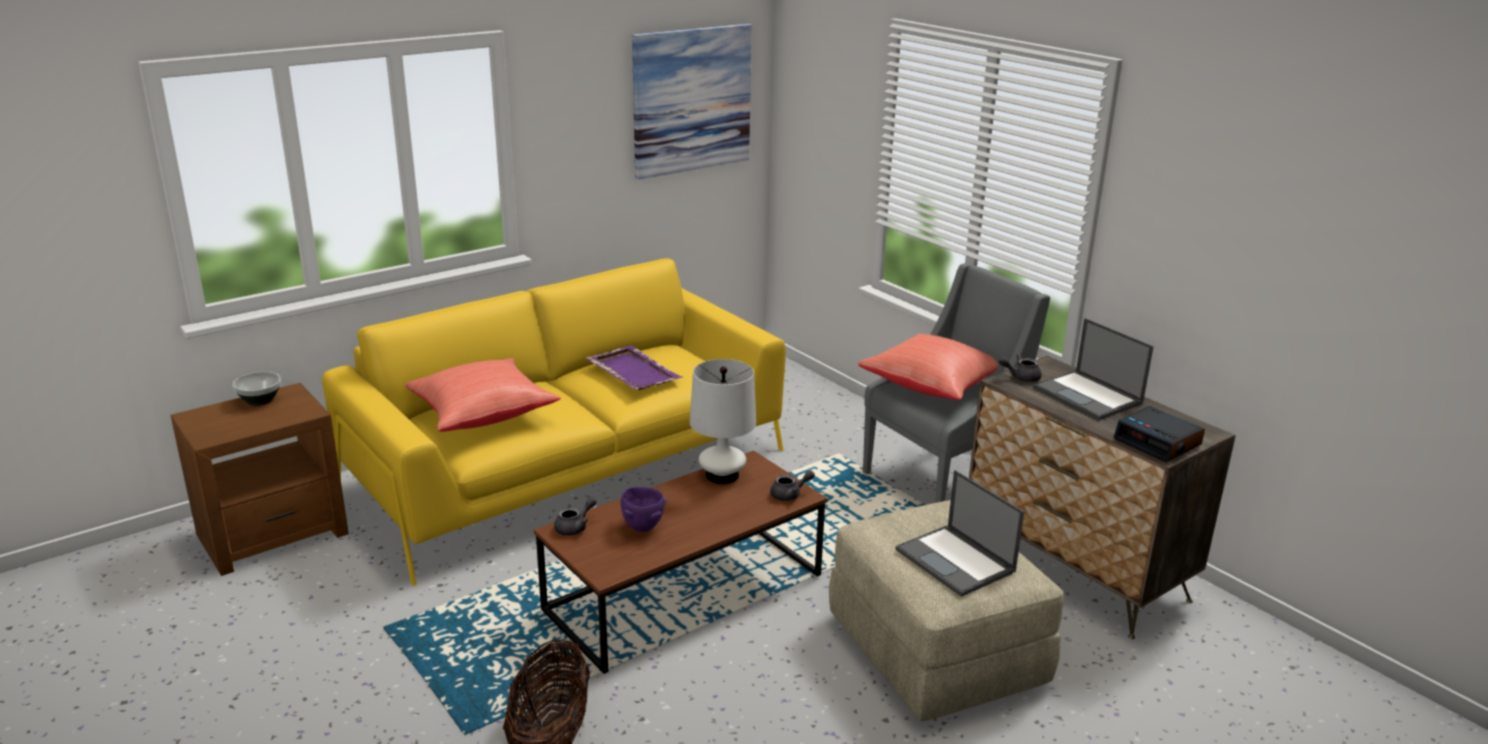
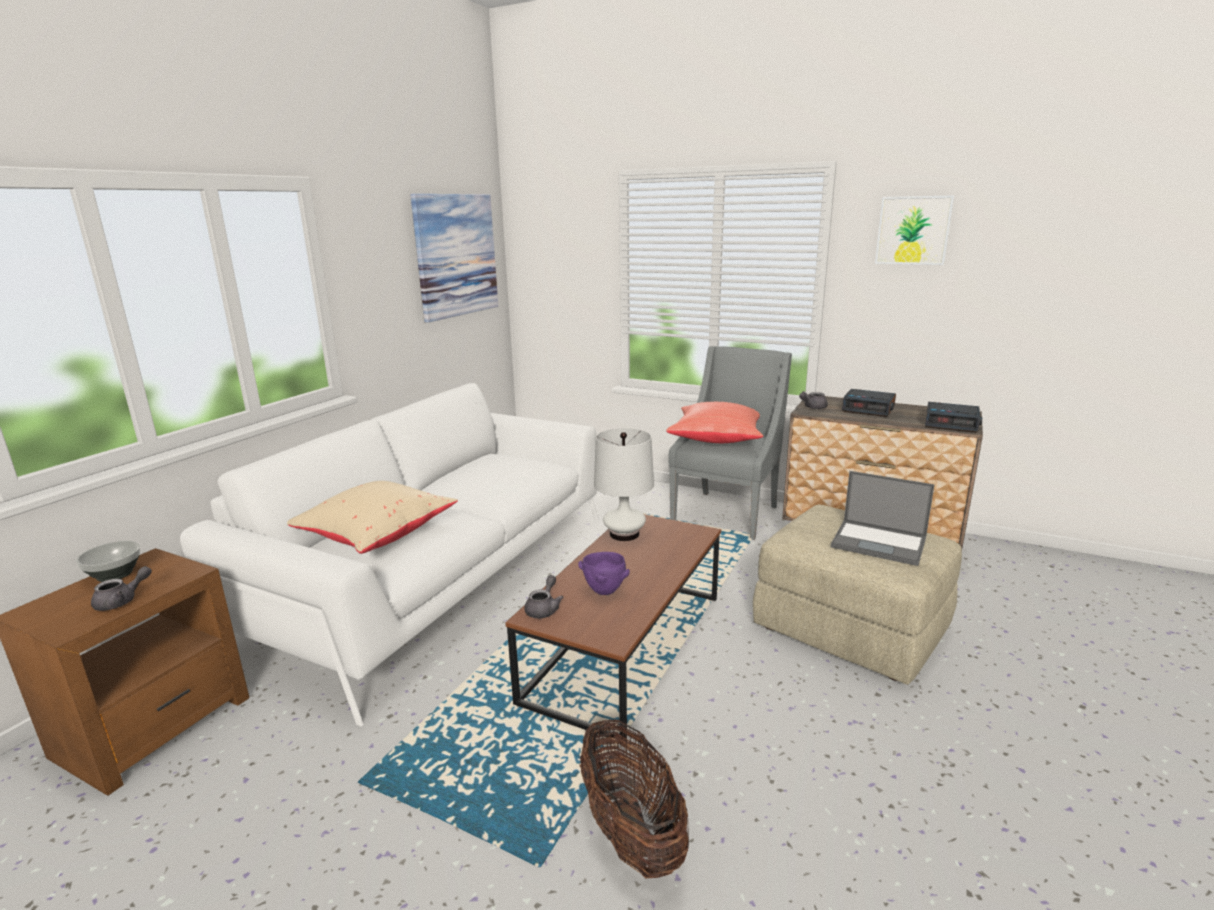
camera: 25 degrees left, 5 degrees down
yellow sofa [322,258,786,586] -> white sofa [180,383,599,727]
red pillow [405,358,561,432] -> beige pillow [287,481,458,554]
purple tray [585,345,683,390] -> none
grey teapot [770,470,815,501] -> grey teapot moved to [91,566,152,611]
laptop [1033,318,1154,420] -> alarm clock [842,389,896,417]
none -> picture [875,195,954,265]

